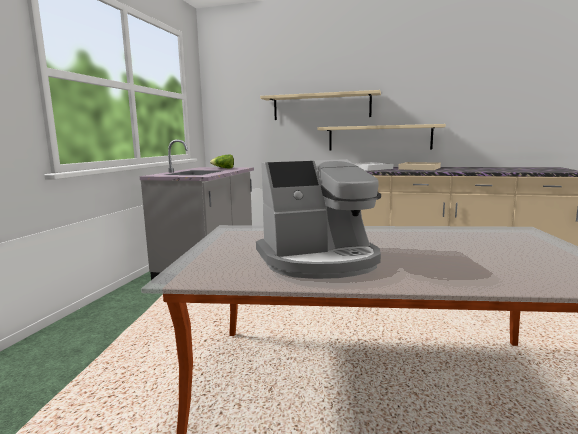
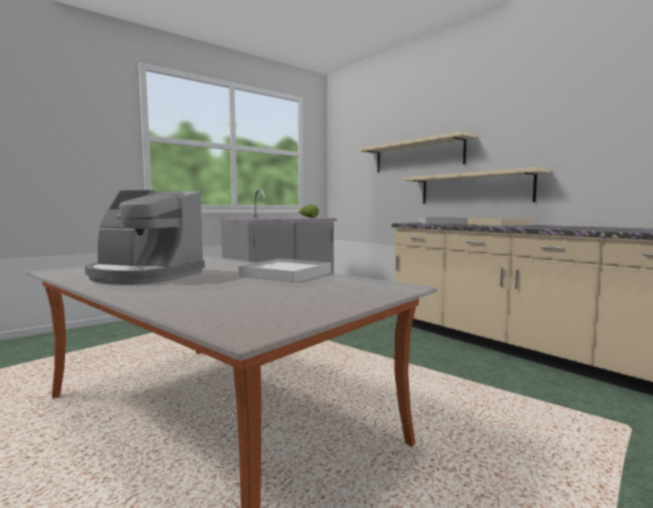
camera: 35 degrees right, 5 degrees down
none -> white tray [238,259,331,283]

